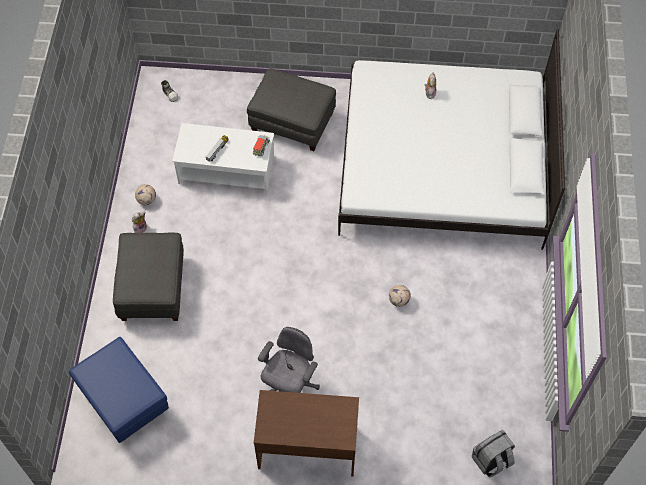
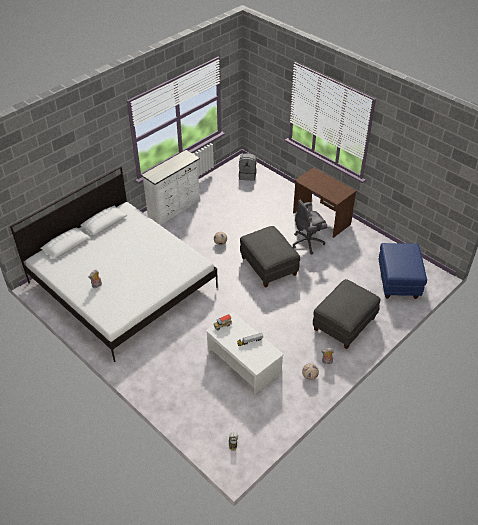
camera: 140 degrees left, 15 degrees down
grey ottoman [247,68,336,151] -> grey ottoman moved to [240,226,300,288]
none -> white dresser [141,150,200,225]

